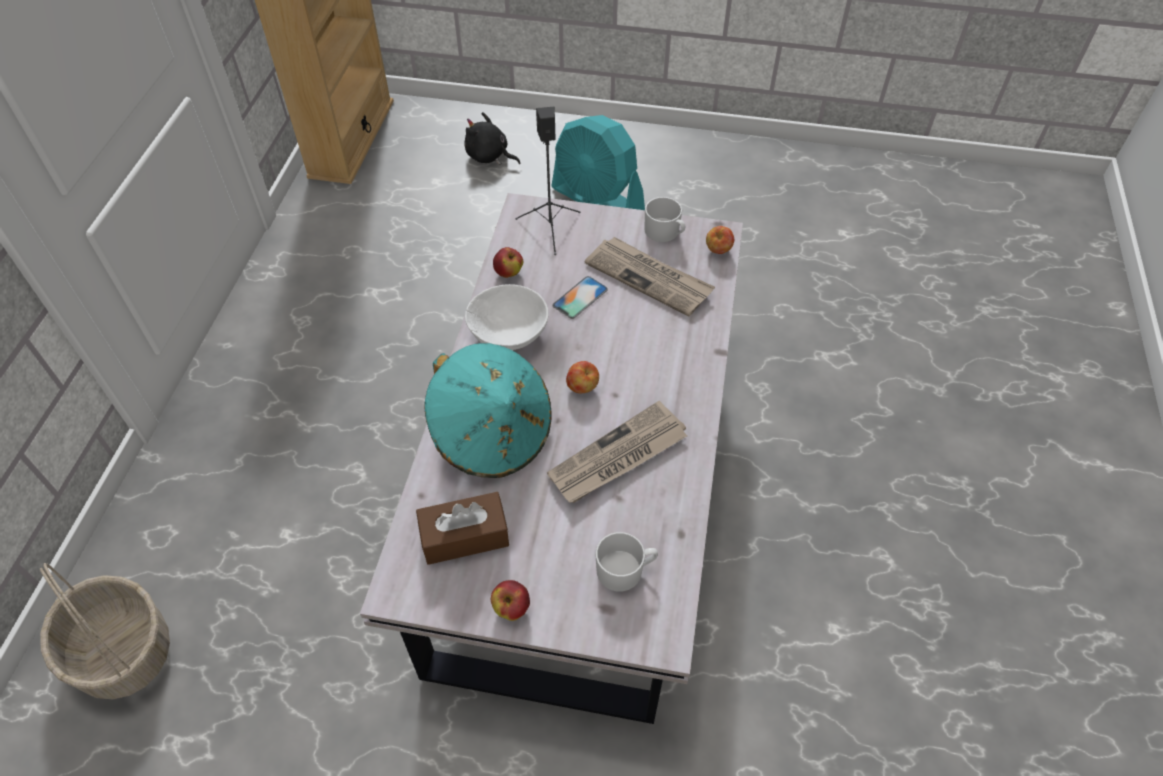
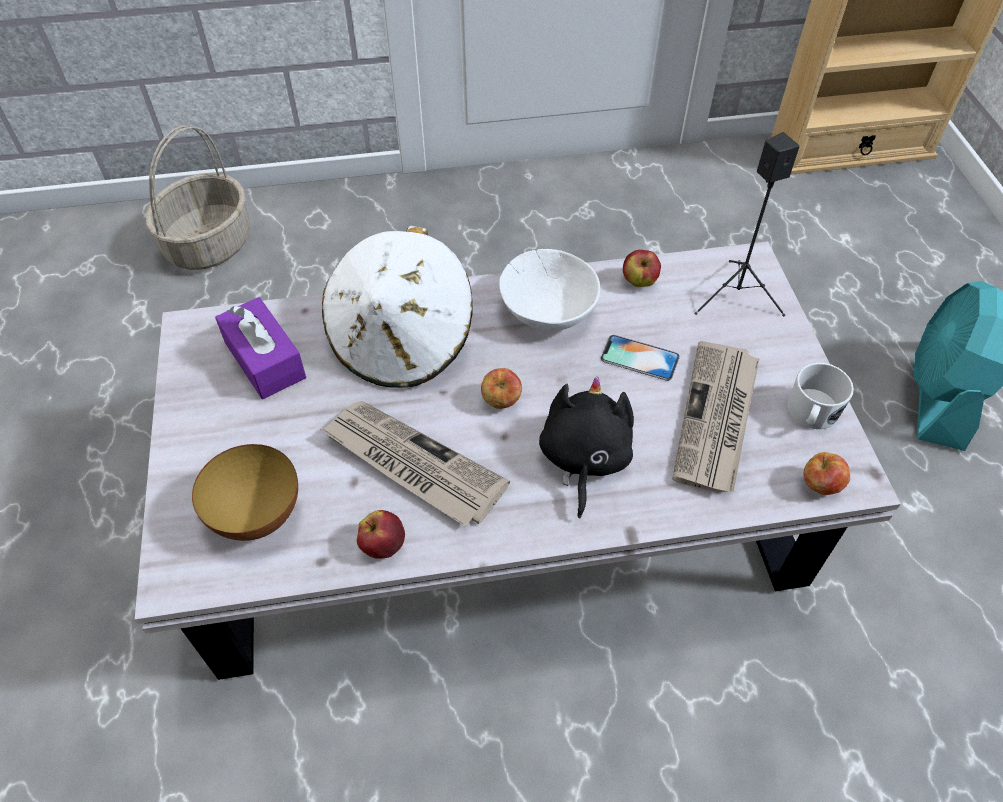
camera: 70 degrees right, 0 degrees up
brown tissue box [416,492,509,565] -> purple tissue box [215,297,306,399]
turquoise hat [424,343,552,478] -> white hat [322,225,473,388]
black plush toy [465,112,520,165] -> black plush toy moved to [539,376,634,519]
apple [491,580,530,621] -> apple moved to [357,510,405,559]
white mug [596,532,658,591] -> bowl [192,444,298,541]

